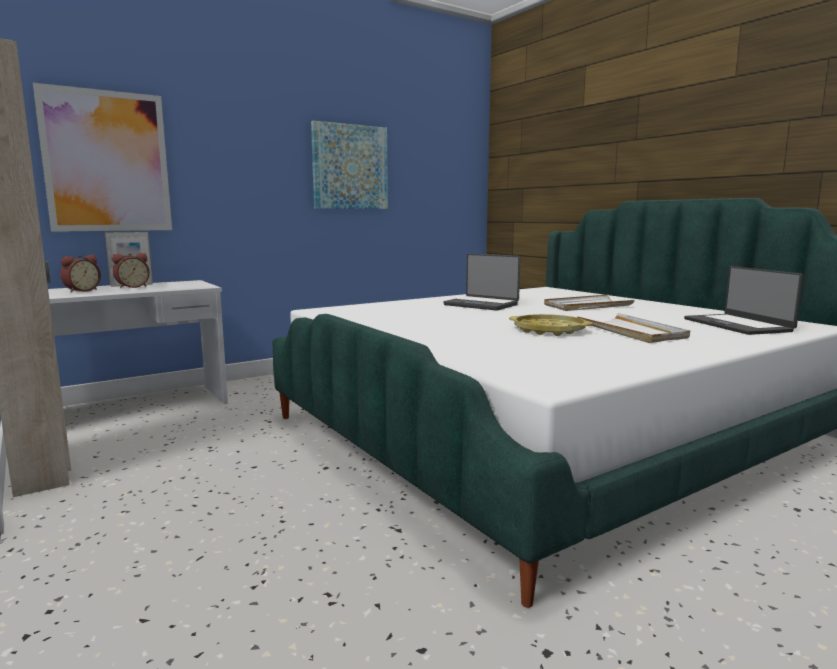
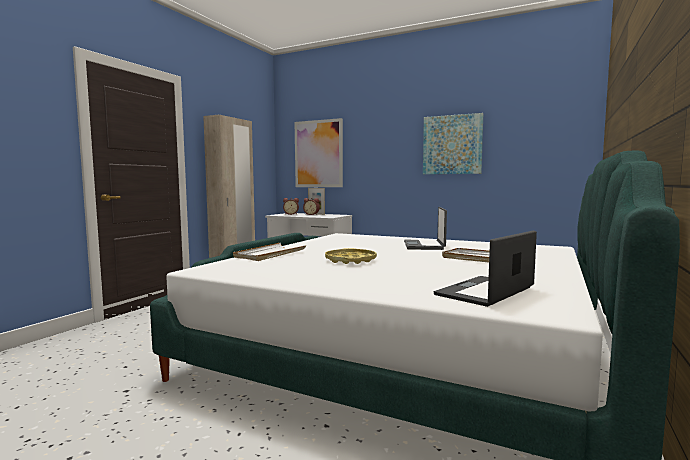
camera: 60 degrees right, 5 degrees down
white tray [577,313,690,343] -> white tray moved to [233,243,306,261]

